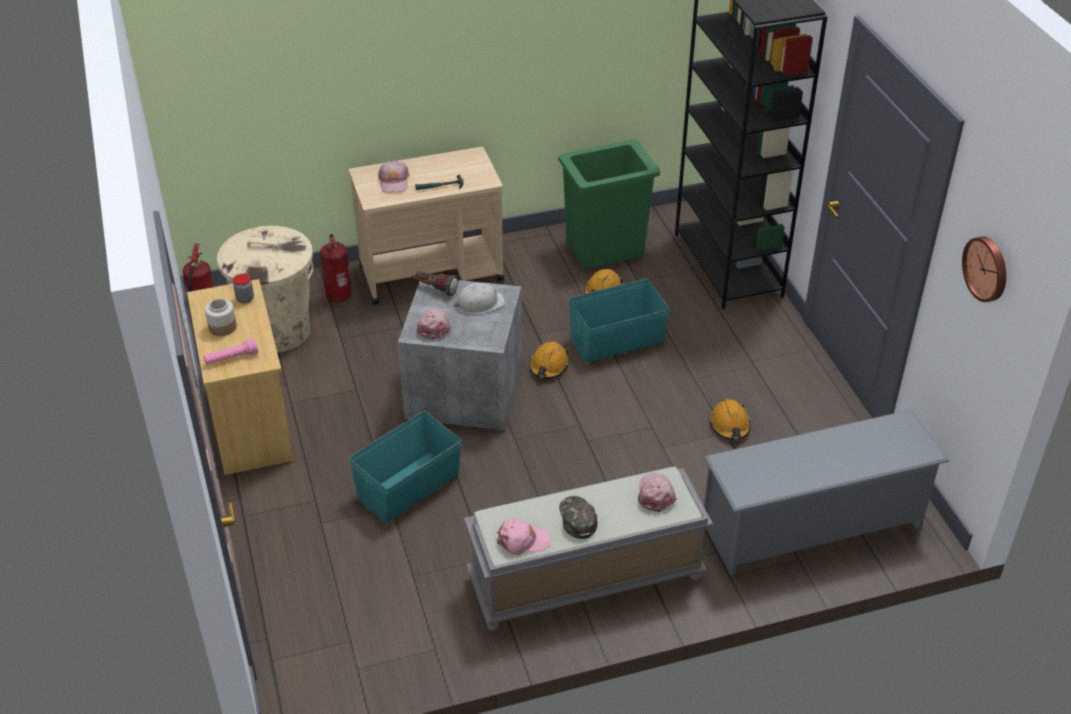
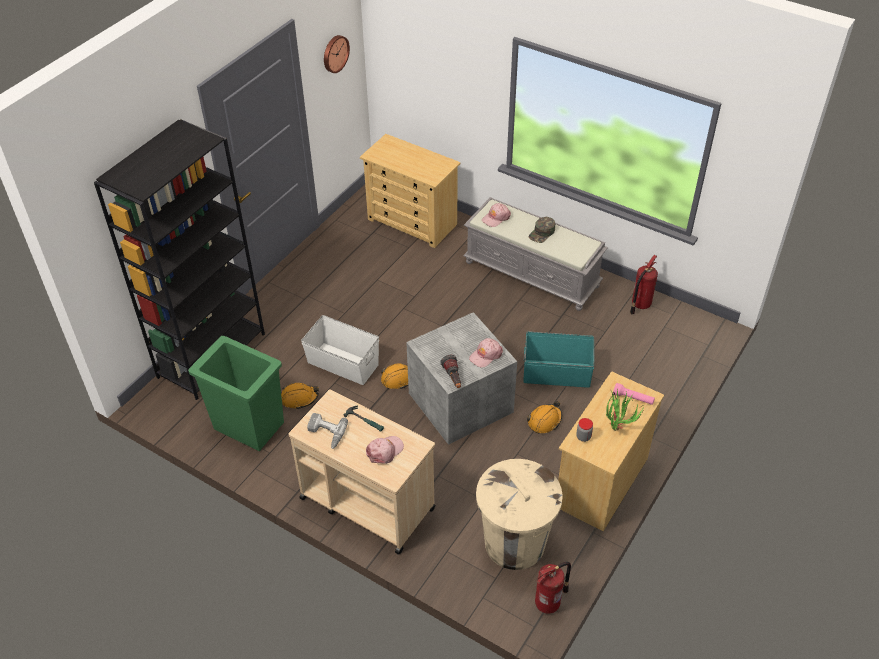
camera: 130 degrees left, 5 degrees up
jar [205,299,237,336] -> potted plant [606,389,644,431]
fire extinguisher [320,234,352,302] -> fire extinguisher moved to [630,255,658,315]
white hard hat [454,283,506,315] -> none
pink cap [497,519,551,555] -> none
turquoise storage box [569,278,670,363] -> white storage box [301,315,379,385]
grey shoe rack [704,410,949,577] -> beige dresser [360,134,460,248]
orange hard hat [709,399,751,440] -> orange hard hat moved to [527,401,562,433]
none -> power drill [307,413,348,449]

